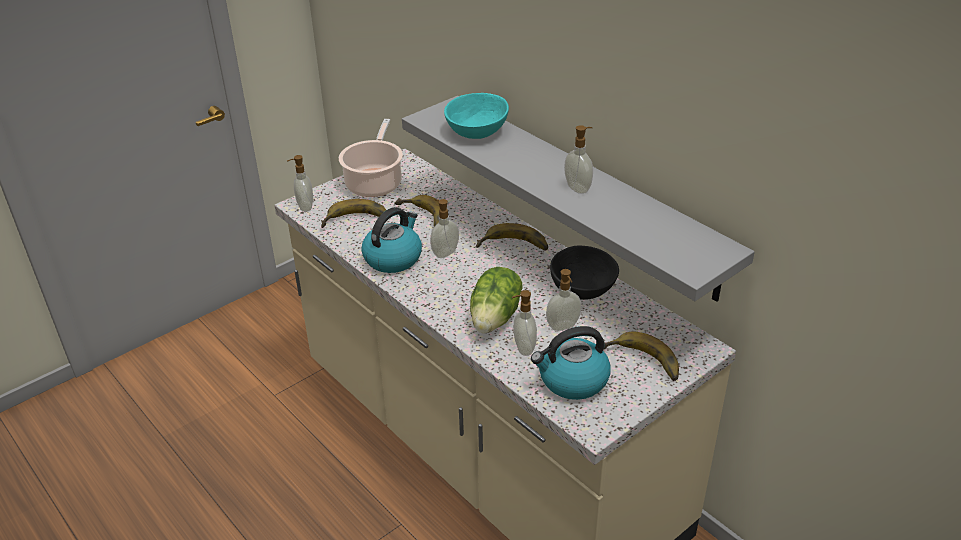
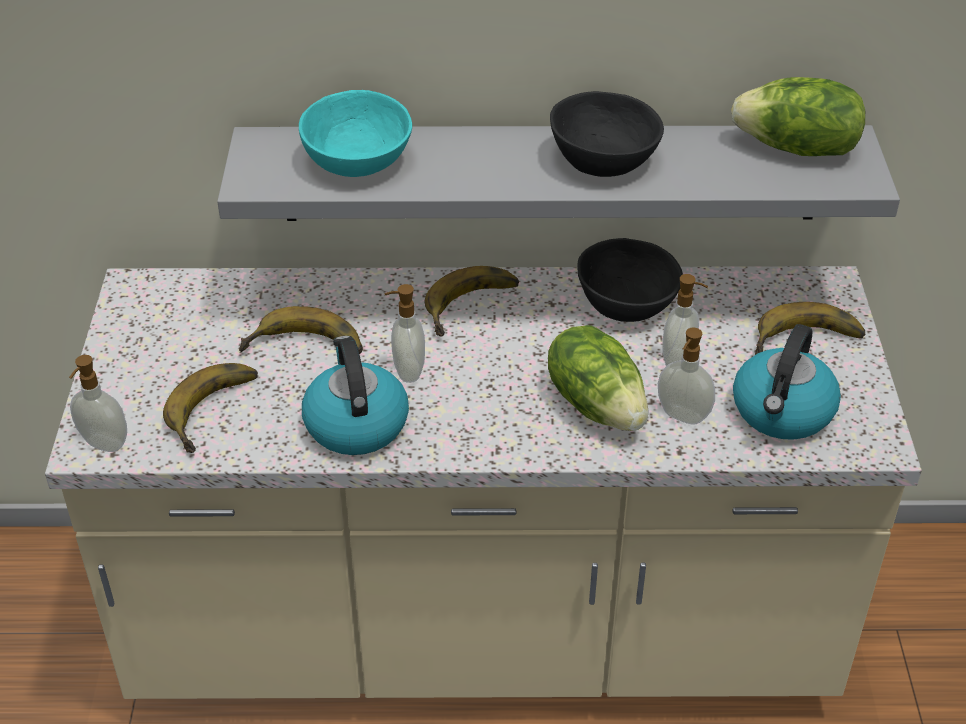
camera: 50 degrees left, 5 degrees up
cooking pot [339,119,403,197] -> none
soap dispenser [564,125,593,194] -> black bowl [550,91,664,177]
none -> lettuce [731,77,865,156]

